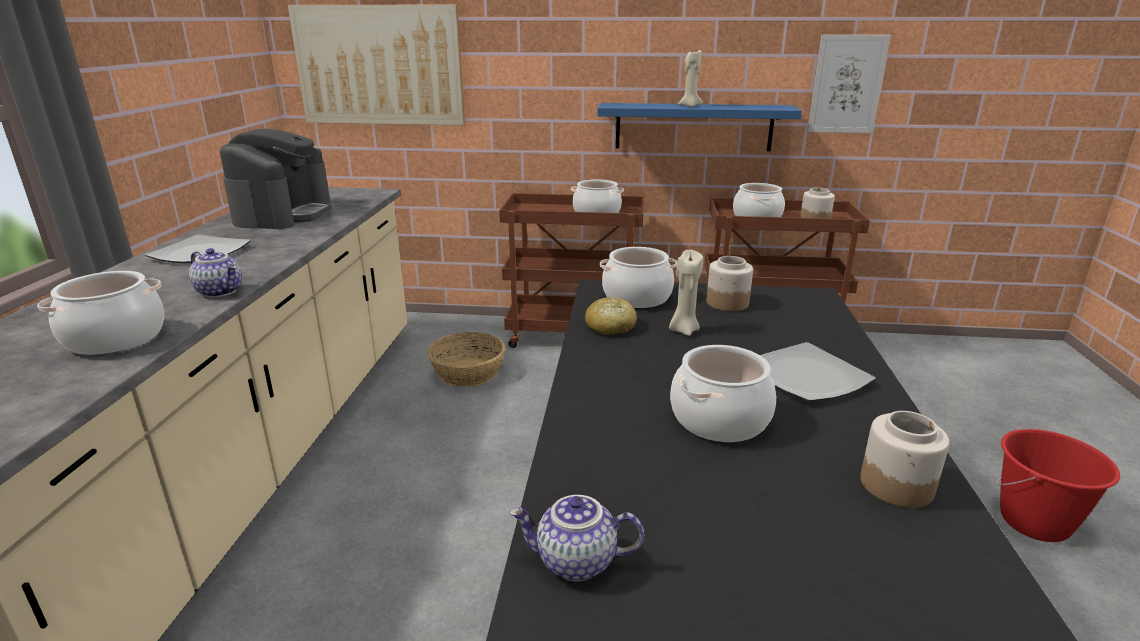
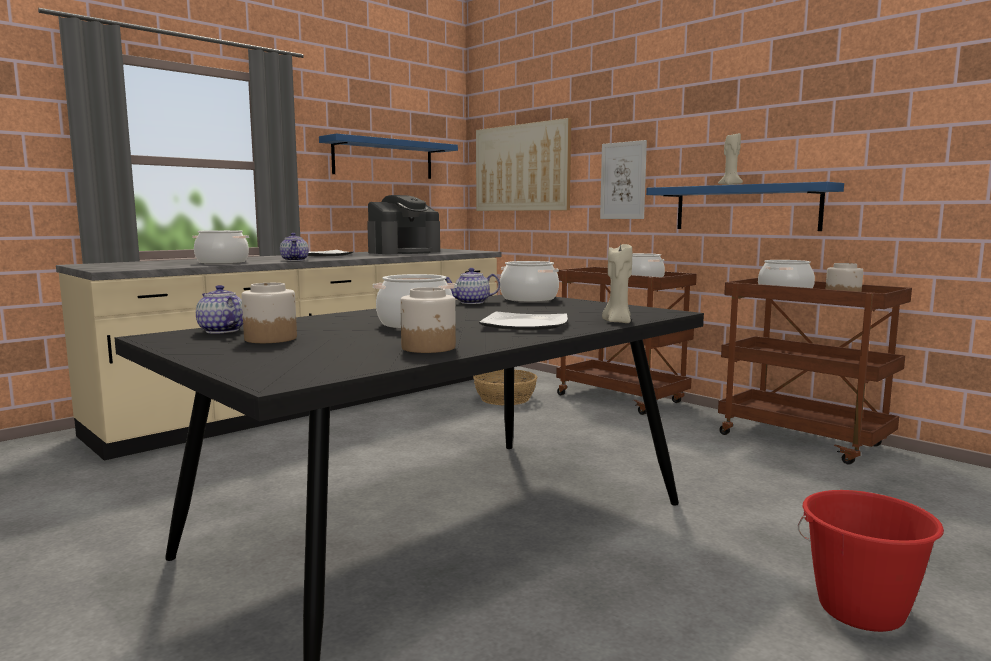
camera: 40 degrees right, 15 degrees down
bread [585,297,637,335] -> teapot [445,268,500,304]
beige candle [669,250,703,336] -> beige candle moved to [602,242,632,323]
jar [706,256,753,311] -> jar moved to [242,283,297,343]
picture [808,35,891,133] -> picture moved to [600,140,647,219]
none -> blue shelf [319,133,458,179]

